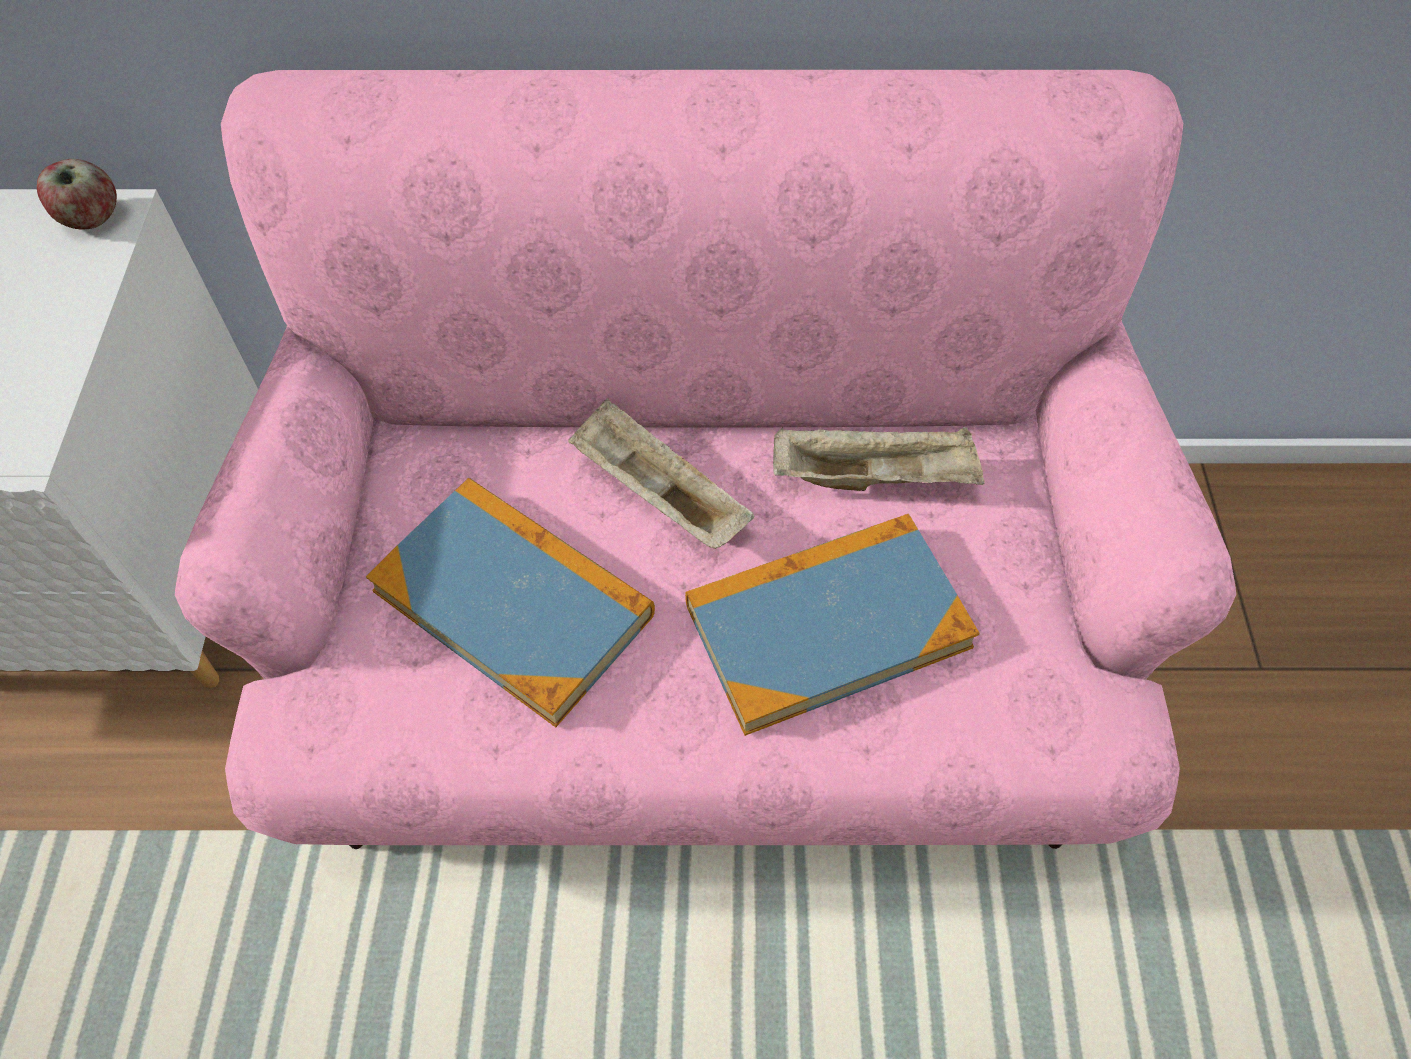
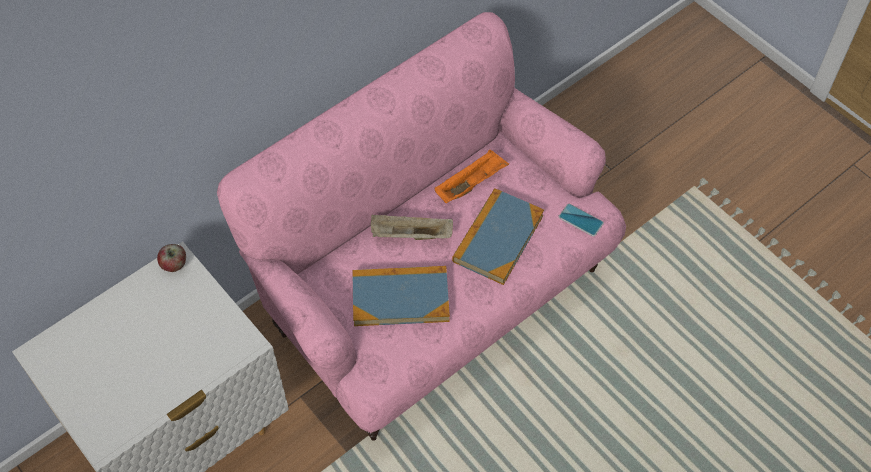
camera: 40 degrees left, 0 degrees up
beige tray [773,427,985,491] -> orange tray [435,150,509,203]
none -> phone [558,204,604,237]

